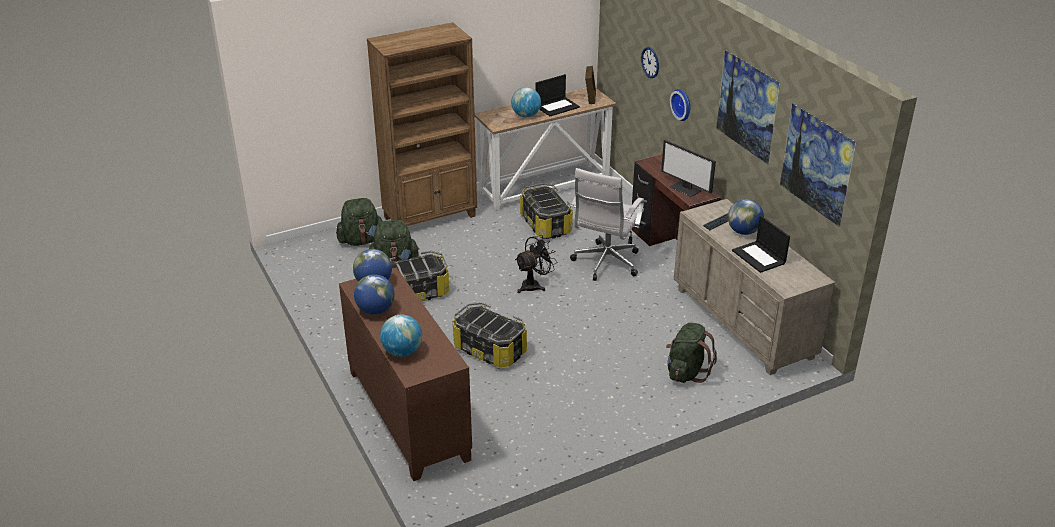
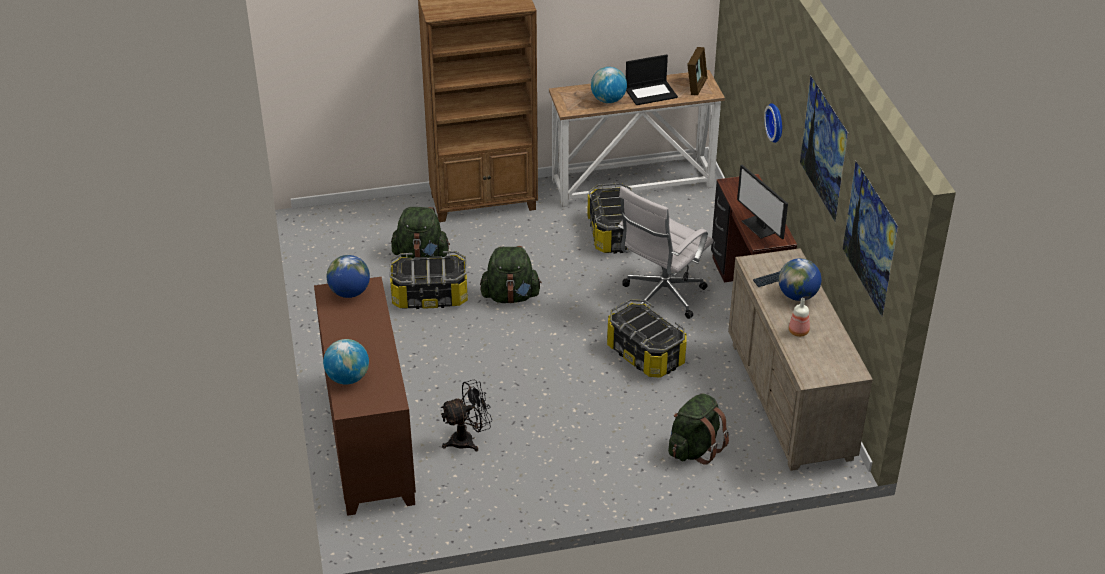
camera: 15 degrees right, 5 degrees up
green backpack [336,198,382,246] -> green backpack moved to [480,246,542,304]
globe [354,274,395,315] -> none
storage box [453,302,527,367] -> storage box moved to [607,299,687,378]
black fan [515,235,557,293] -> black fan moved to [441,379,492,451]
wall clock [641,47,659,78] -> none
laptop [732,216,790,273] -> bottle [789,298,810,337]

